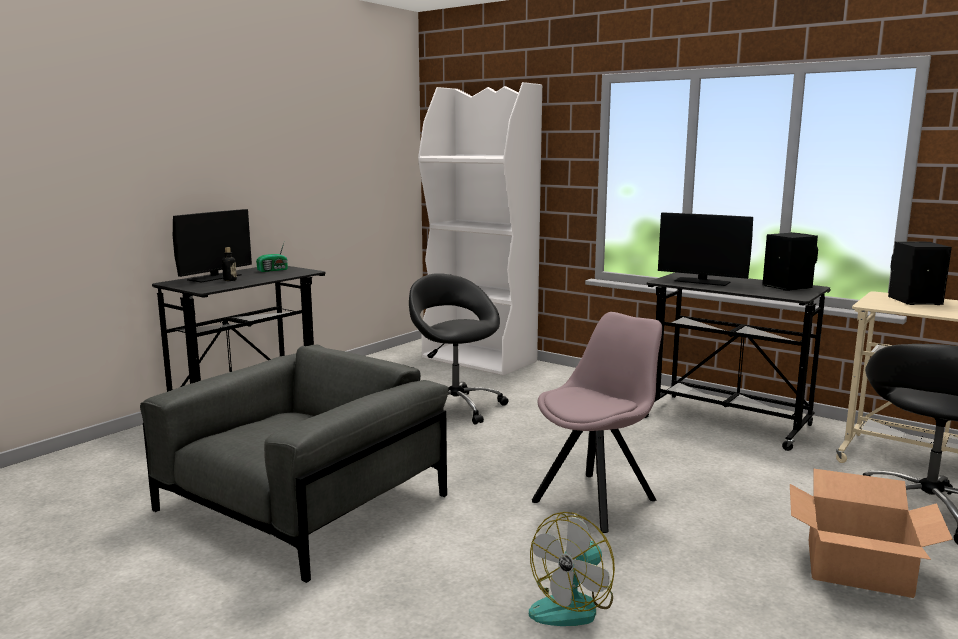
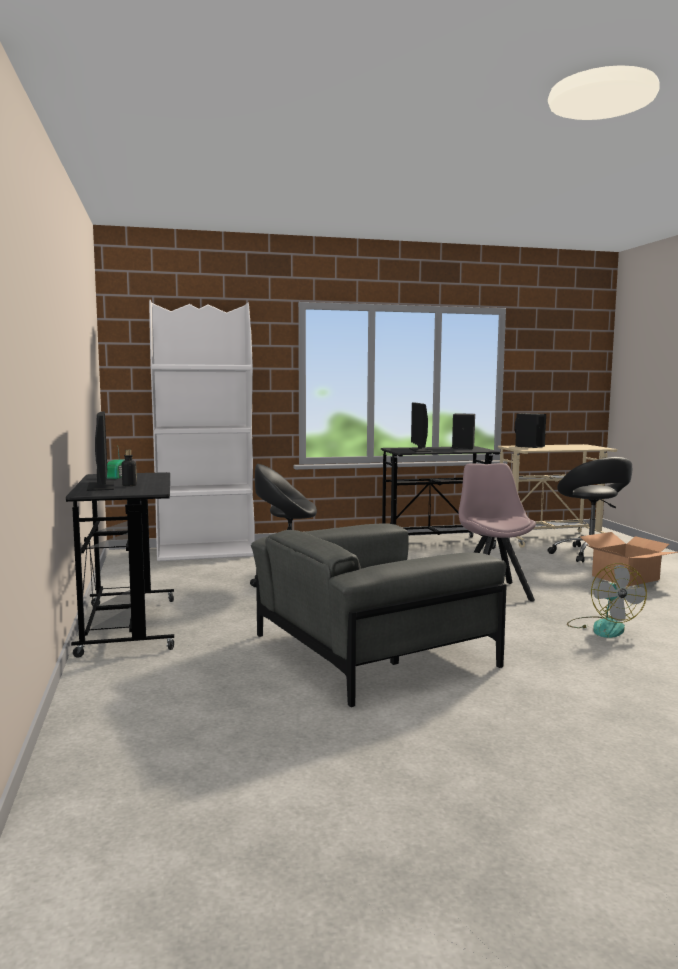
camera: 50 degrees left, 5 degrees down
grey armchair [140,345,449,583] -> grey armchair turned 105 degrees counterclockwise [251,523,507,707]
monitor [658,212,753,286] -> monitor turned 105 degrees clockwise [409,402,431,452]

